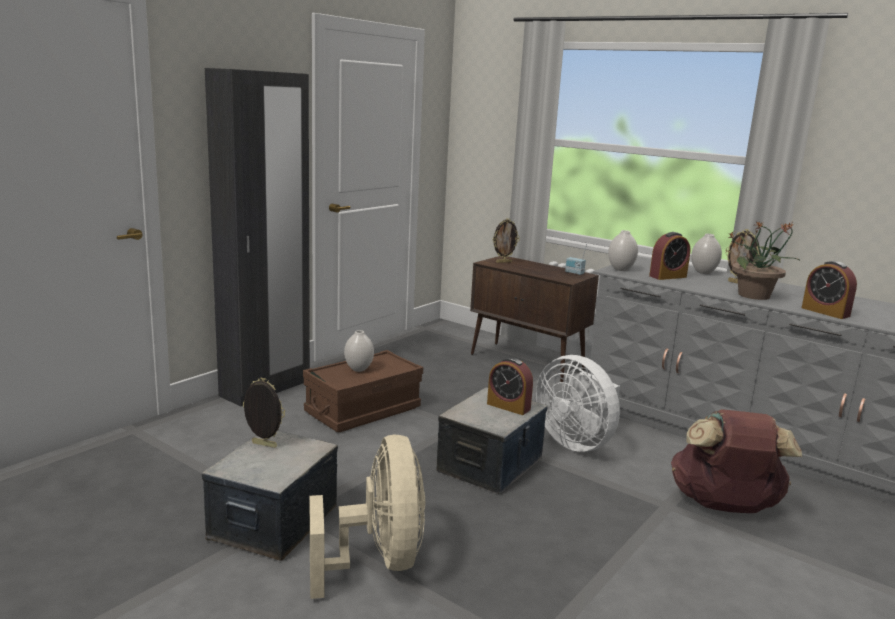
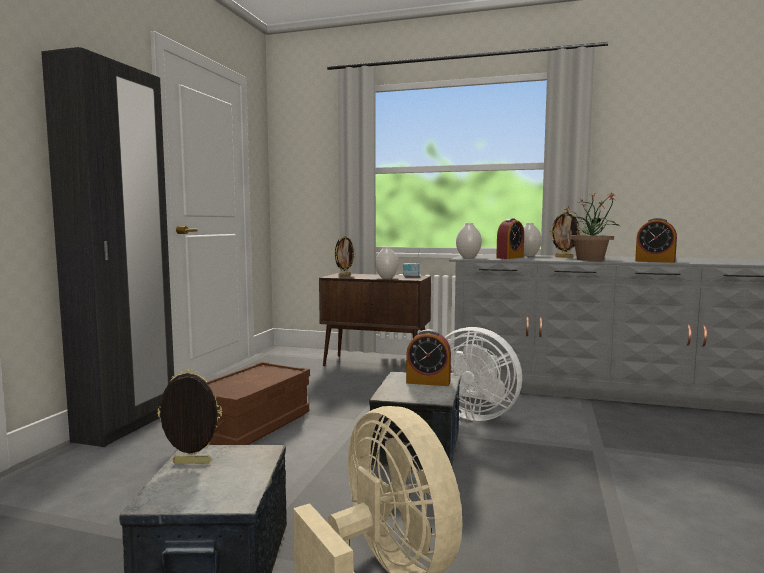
camera: 20 degrees left, 10 degrees down
white vase [344,330,374,372] -> white vase moved to [375,246,398,279]
brown backpack [671,409,802,513] -> none

